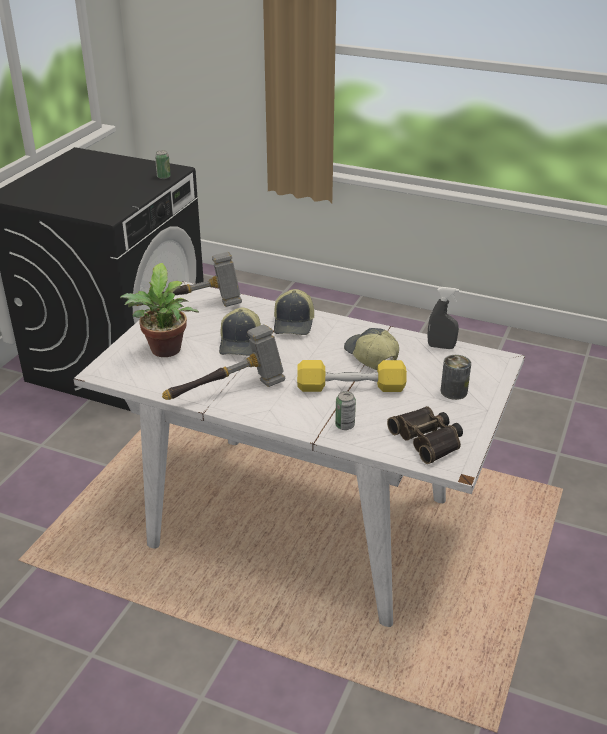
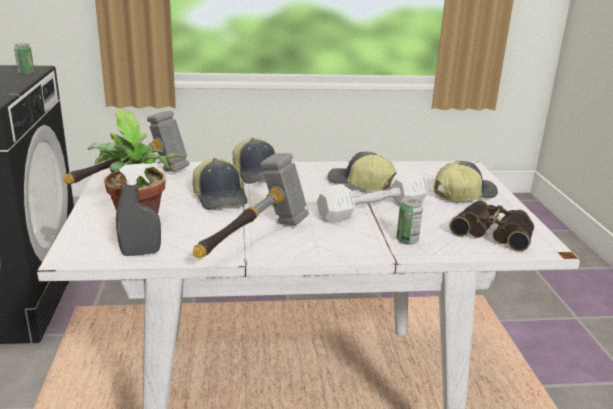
camera: 30 degrees left, 10 degrees down
yellow dumbbell [297,360,407,392] -> white dumbbell [317,171,428,223]
grey spray bottle [427,287,459,349] -> grey spray bottle moved to [116,163,161,256]
can [441,355,471,400] -> cap [434,161,498,201]

